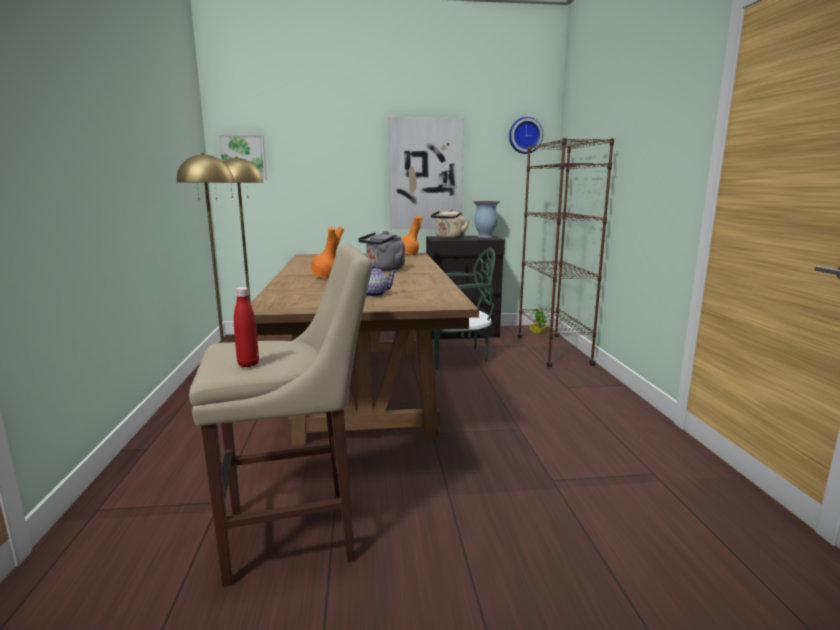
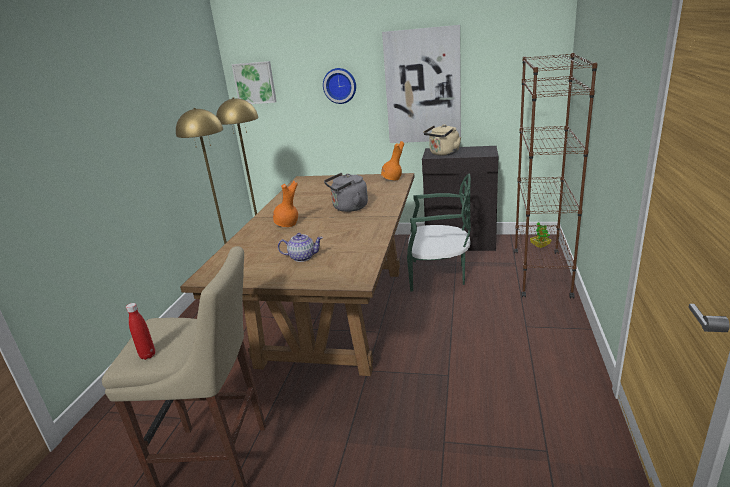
camera: 20 degrees right, 10 degrees up
vase [473,201,500,238] -> none
wall clock [509,117,543,154] -> wall clock moved to [323,68,356,104]

